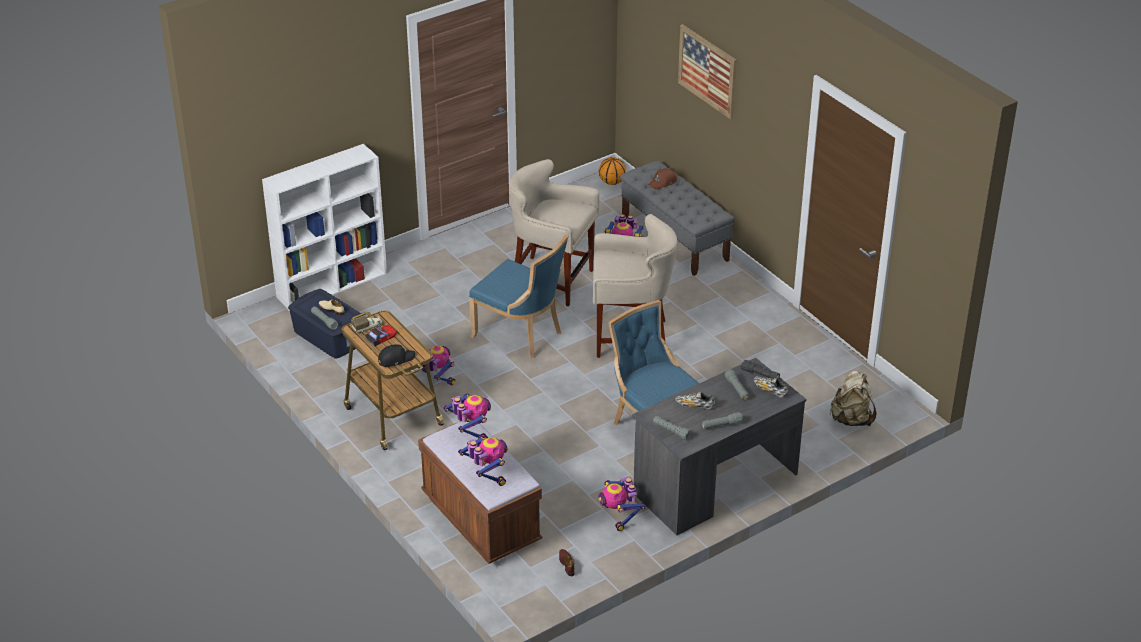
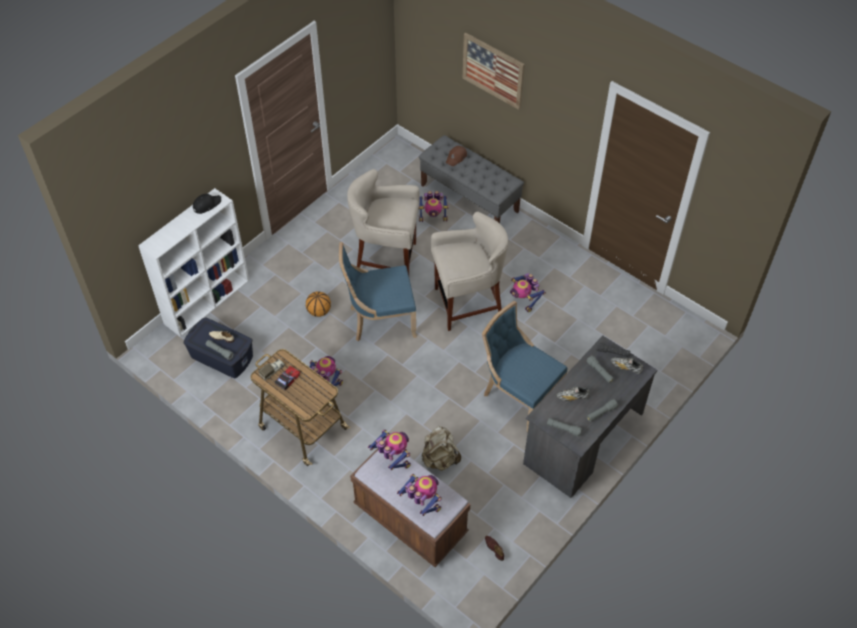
camera: 15 degrees left, 15 degrees up
black cap [378,344,415,367] -> black cap moved to [193,194,221,214]
blue chair [469,234,568,359] -> blue chair turned 150 degrees clockwise [339,242,417,341]
toy robot [598,477,645,531] -> toy robot moved to [510,273,546,312]
basketball [599,157,626,185] -> basketball moved to [306,292,331,317]
beige backpack [829,371,876,426] -> beige backpack moved to [422,426,461,471]

